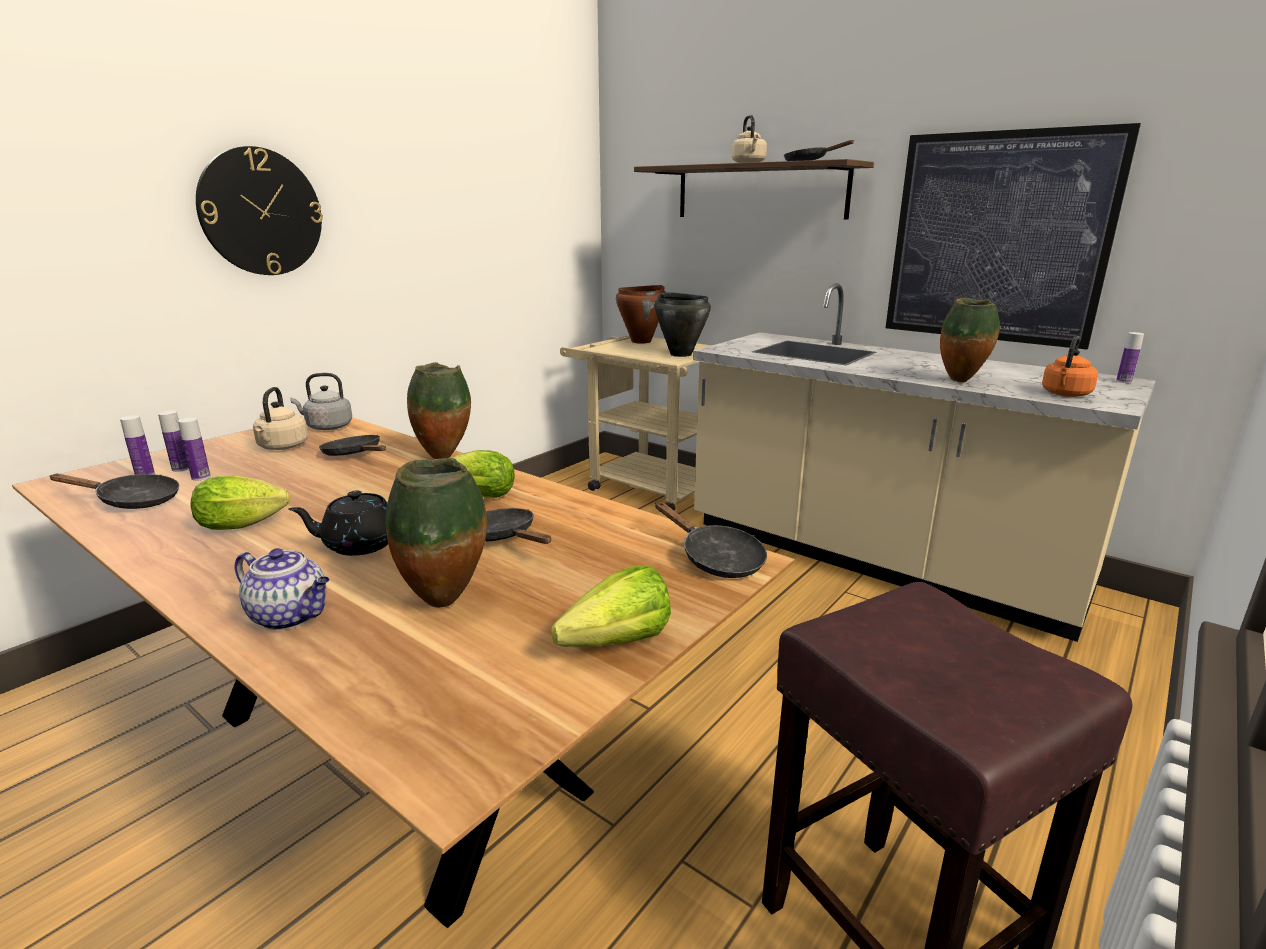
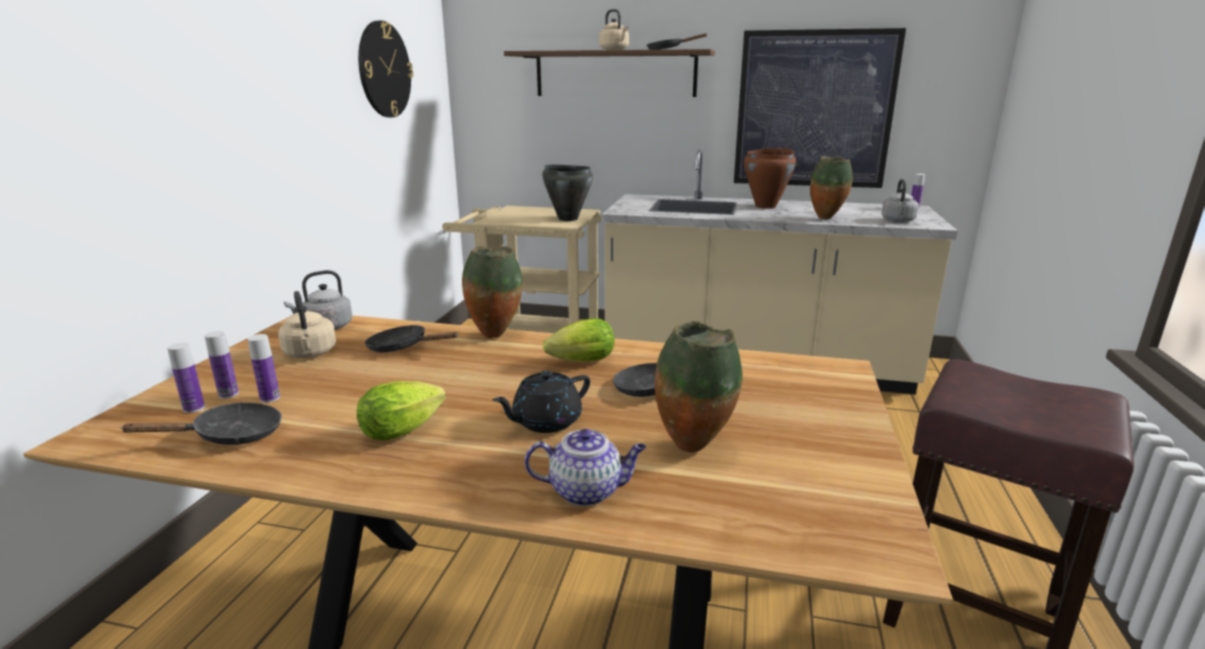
camera: 25 degrees left, 0 degrees up
wall clock [196,146,323,275] -> wall clock moved to [358,21,413,117]
lettuce [551,565,671,647] -> none
brown cooking pot [616,285,666,344] -> brown cooking pot moved to [744,148,796,209]
black frying pan [655,502,767,578] -> none
orange kettle [1042,336,1098,397] -> grey kettle [882,179,919,222]

